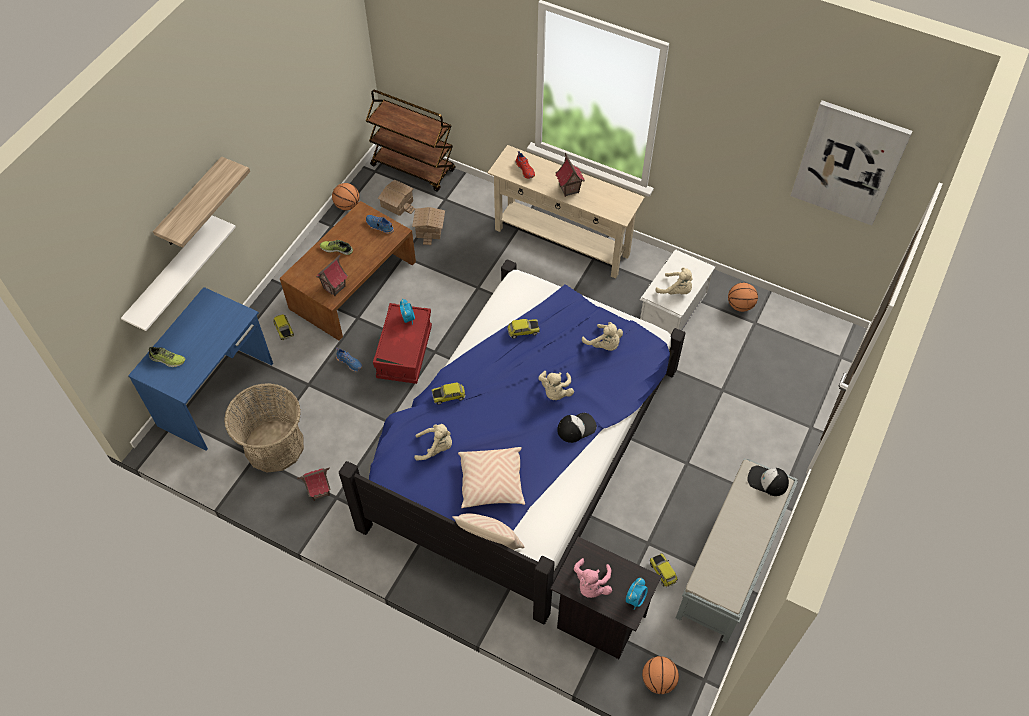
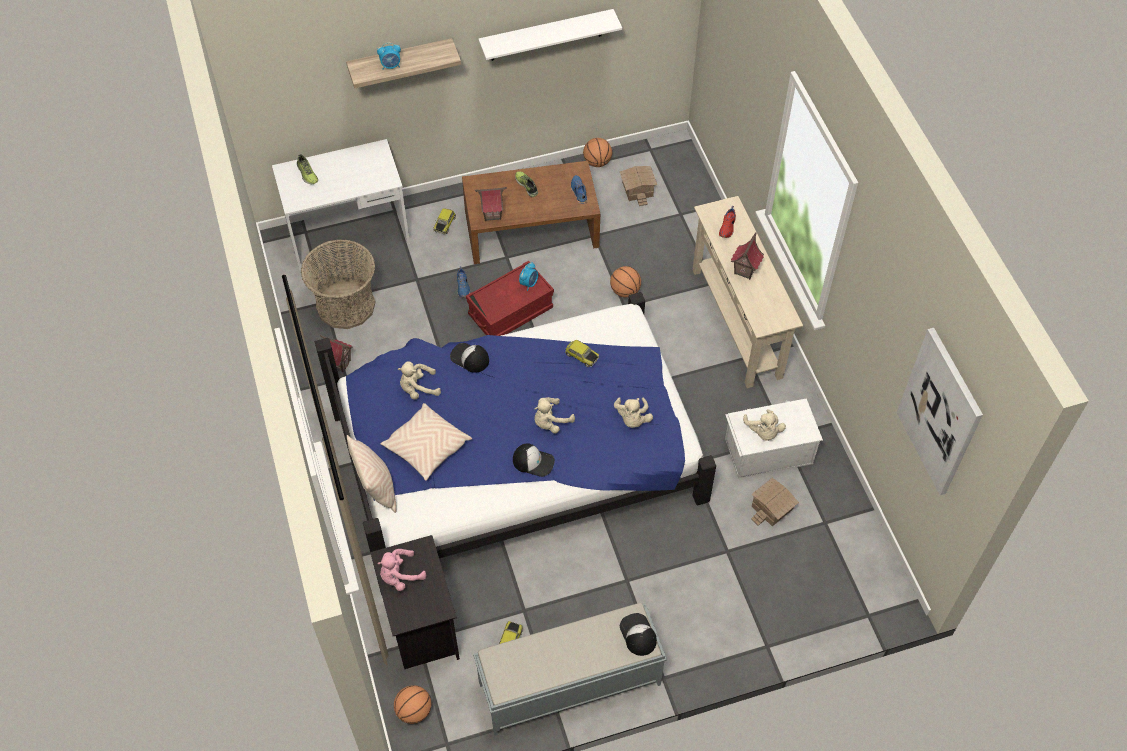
camera: 45 degrees right, 0 degrees up
white shelf [121,215,236,331] -> white shelf moved to [478,9,622,61]
blue desk [128,287,273,450] -> white desk [272,139,410,271]
brown cart [366,90,455,192] -> none
toy house [412,207,445,245] -> toy house moved to [751,478,799,526]
beige plush toy [414,424,452,461] -> beige plush toy turned 120 degrees clockwise [398,361,441,400]
toy car [431,382,465,405] -> cap [450,343,489,373]
alarm clock [626,577,648,610] -> alarm clock moved to [377,43,401,70]
basketball [728,283,758,312] -> basketball moved to [610,266,641,297]

